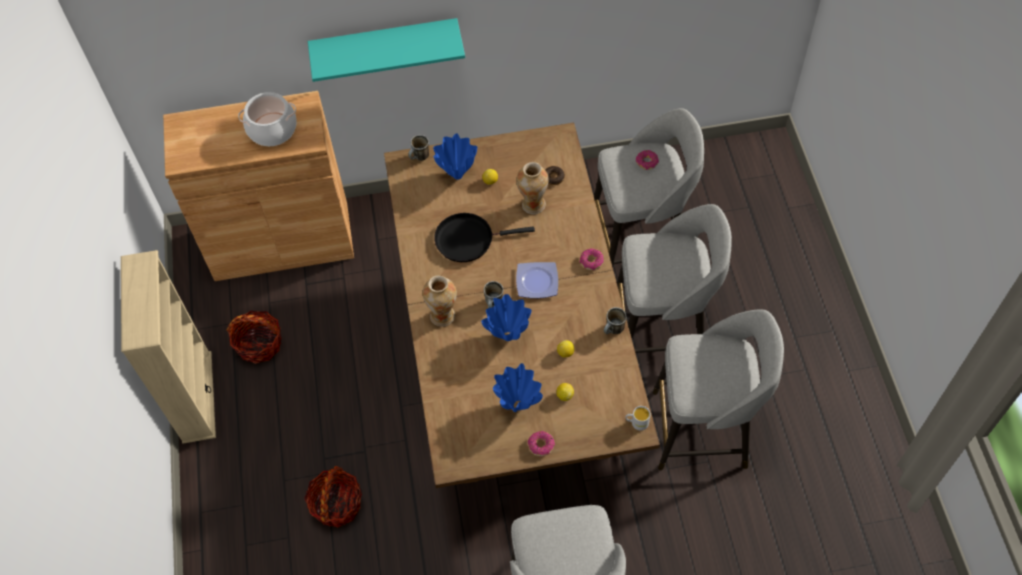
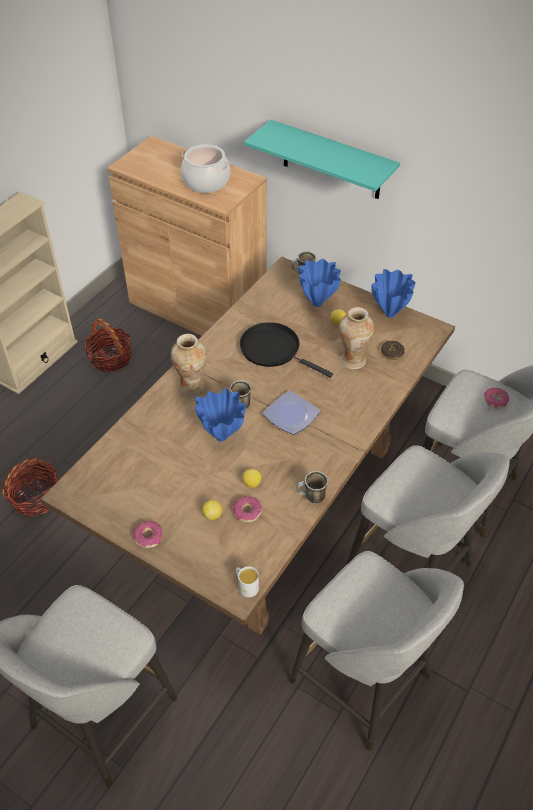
camera: 40 degrees right, 10 degrees down
blue vase [493,363,543,412] -> blue vase moved to [371,269,416,318]
donut [580,248,604,270] -> donut moved to [233,496,262,522]

